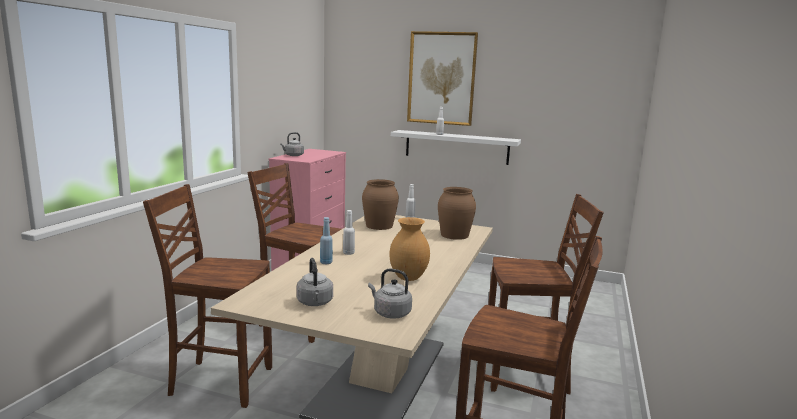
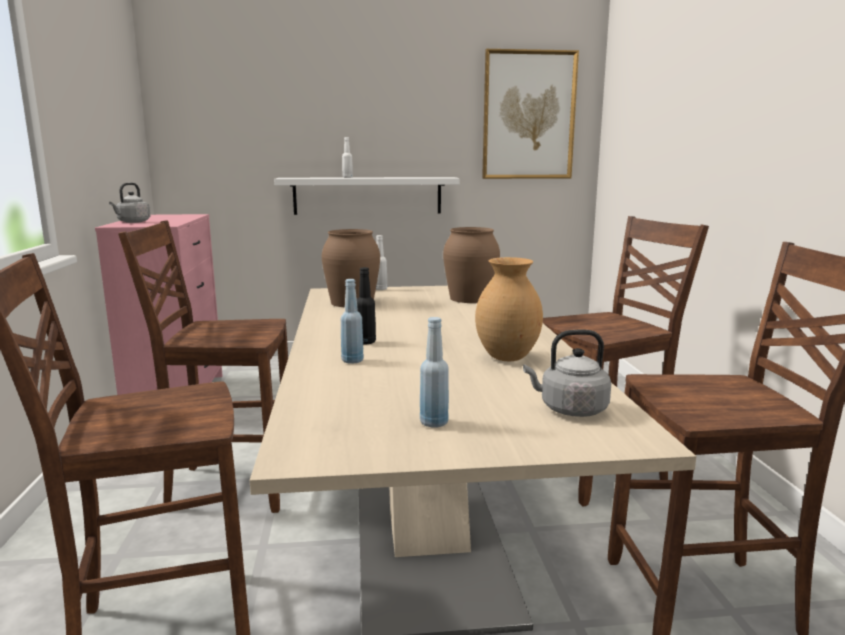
camera: 25 degrees left, 0 degrees up
grey kettle [296,258,333,306] -> blue bottle [420,317,449,427]
white bottle [343,210,355,255] -> black bottle [357,267,376,344]
picture [407,31,478,126] -> picture moved to [482,49,579,179]

